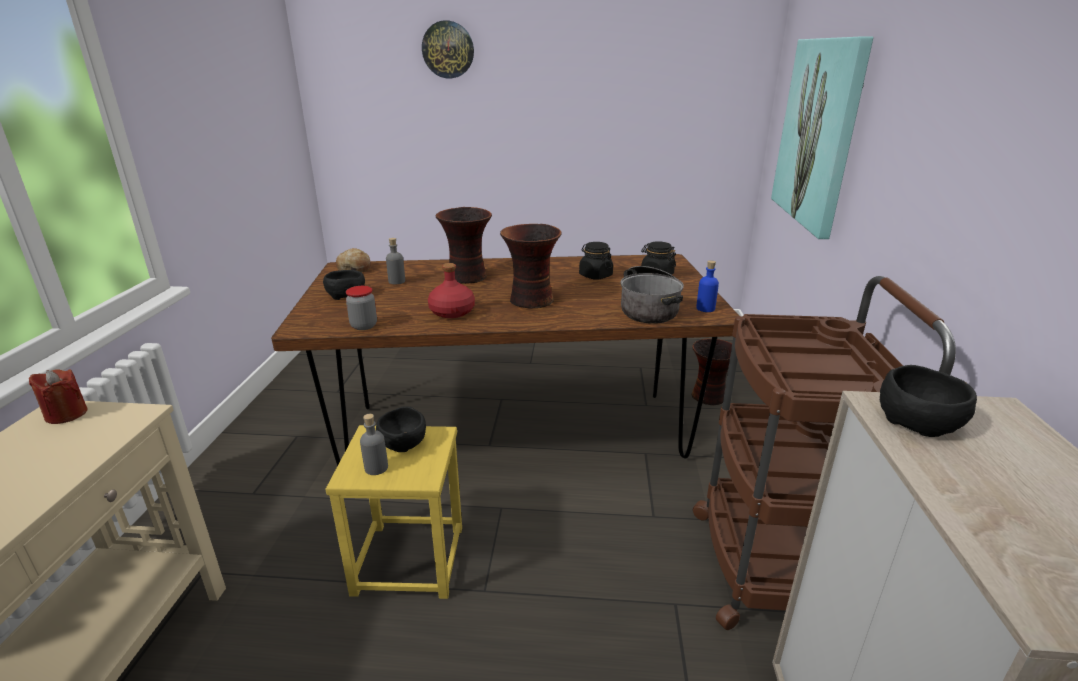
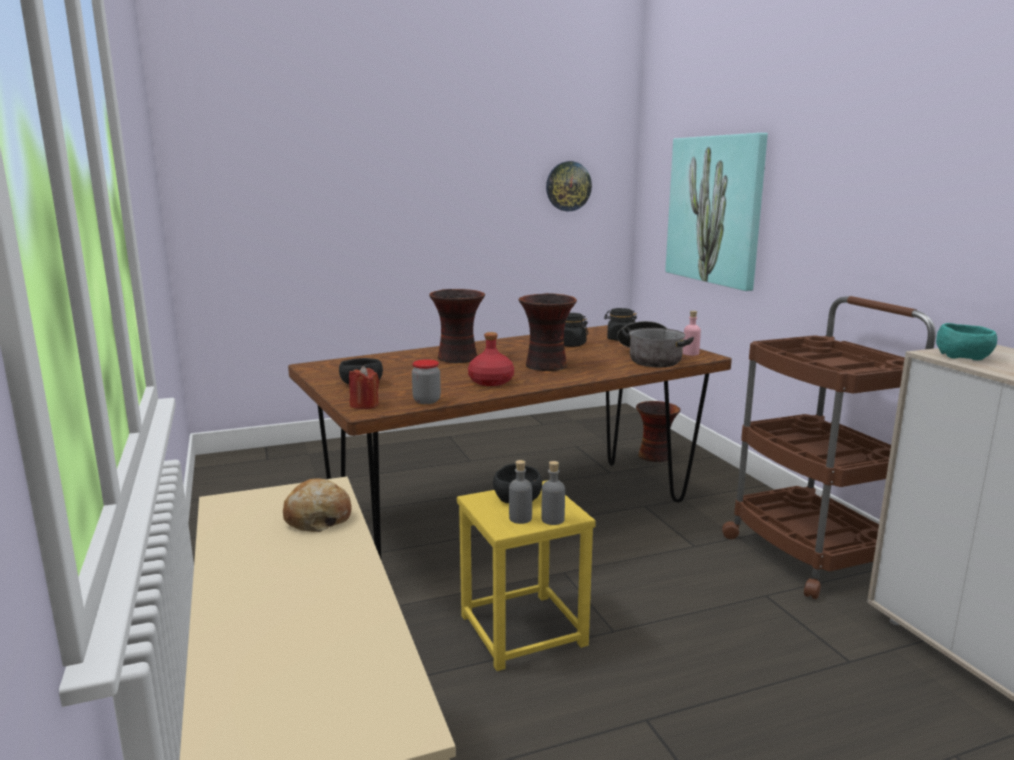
camera: 25 degrees left, 10 degrees down
red candle [29,369,87,424] -> red candle moved to [349,366,379,409]
bread [336,248,371,272] -> bread moved to [283,479,351,532]
grey bottle [386,238,405,284] -> grey bottle moved to [542,461,565,525]
wall clock [422,20,474,78] -> wall clock moved to [546,161,592,211]
blue bottle [696,260,719,312] -> pink bottle [683,311,701,356]
black bowl [880,365,977,437] -> turquoise bowl [936,323,997,360]

